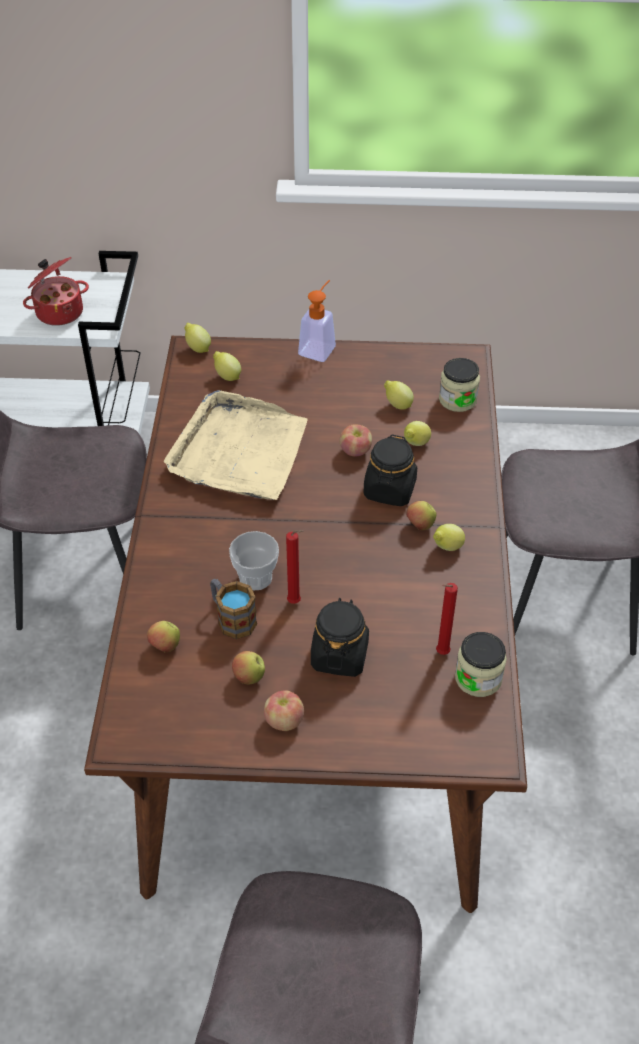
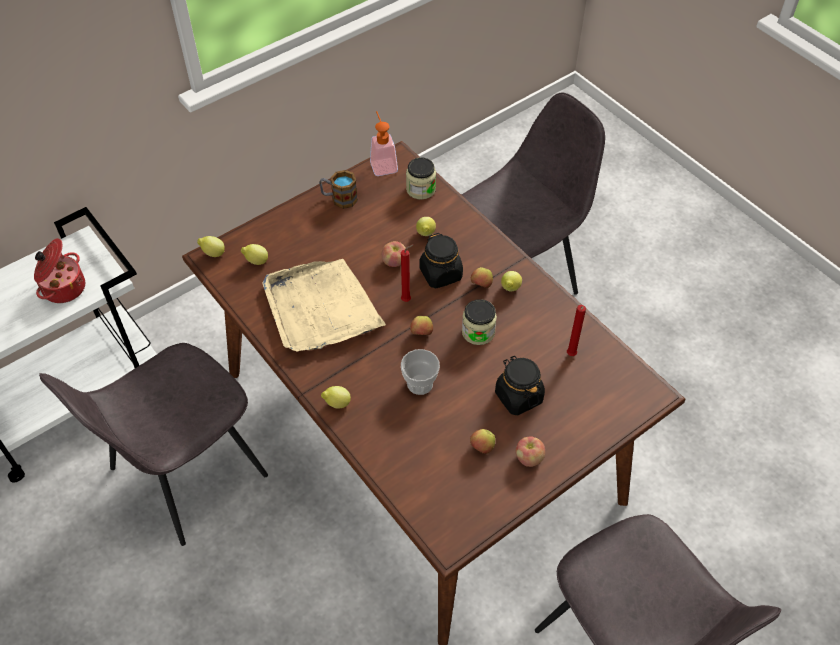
camera: 40 degrees left, 5 degrees up
apple [147,621,180,653] -> apple moved to [410,316,433,335]
mug [210,579,257,639] -> mug moved to [319,170,358,209]
red candle [286,530,304,604] -> red candle moved to [401,245,413,302]
soap dispenser [298,280,336,362] -> soap dispenser moved to [370,111,398,176]
lemon [384,381,414,410] -> lemon moved to [321,386,351,409]
jar [455,632,507,697] -> jar moved to [462,299,497,345]

